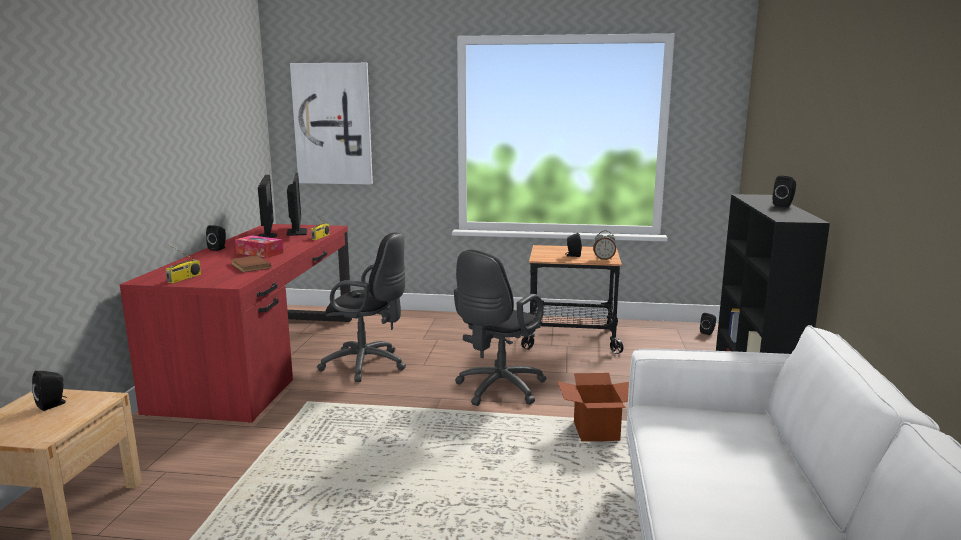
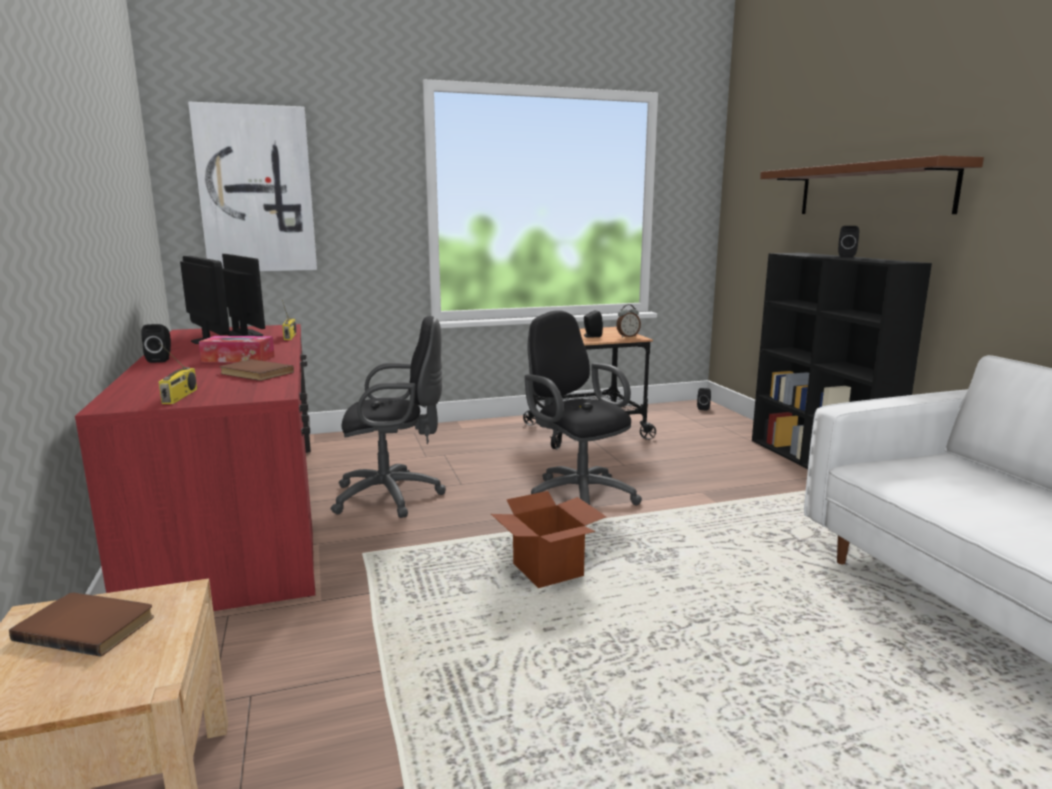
camera: 25 degrees left, 0 degrees up
black speaker [32,371,67,411] -> brown book [9,593,154,657]
black office chair [454,250,547,406] -> black office chair turned 135 degrees clockwise [525,310,642,505]
cardboard box [558,373,629,442] -> cardboard box moved to [491,491,606,588]
none -> brown shelf [760,156,984,214]

